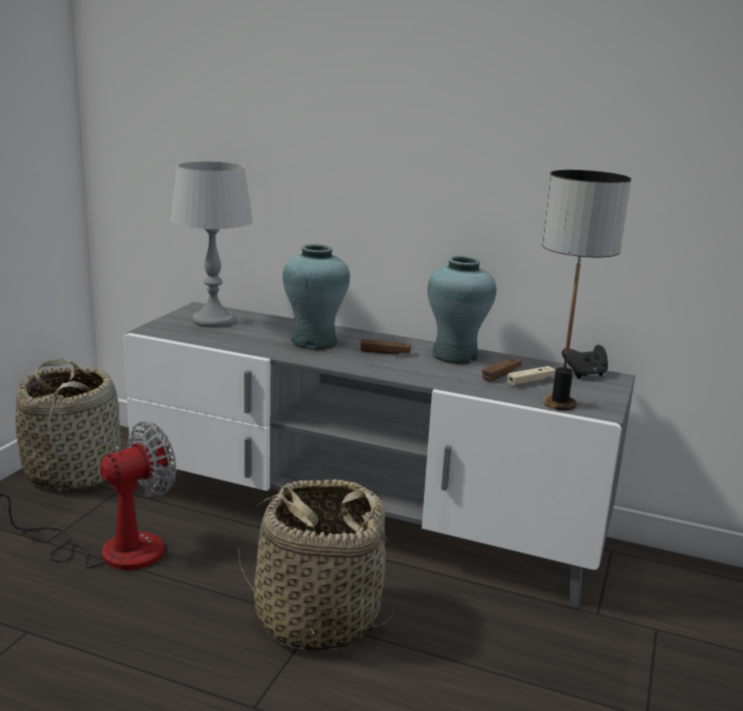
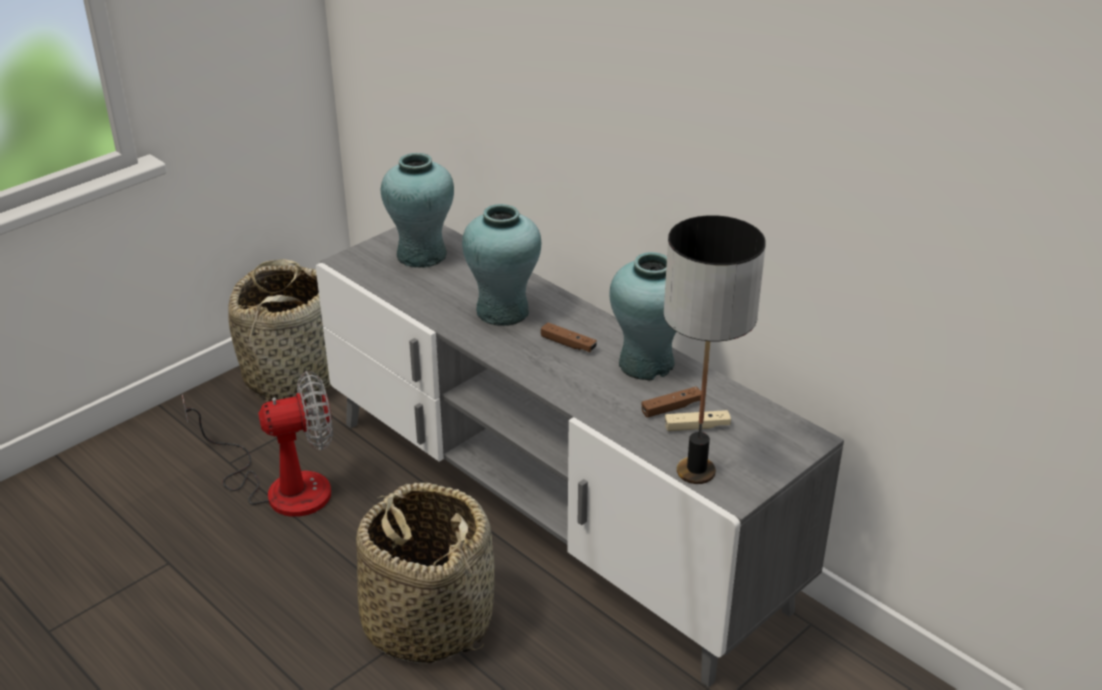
camera: 25 degrees right, 15 degrees up
grey table lamp [170,161,253,328] -> turquoise vase [381,153,454,268]
black game controller [562,345,608,379] -> none

